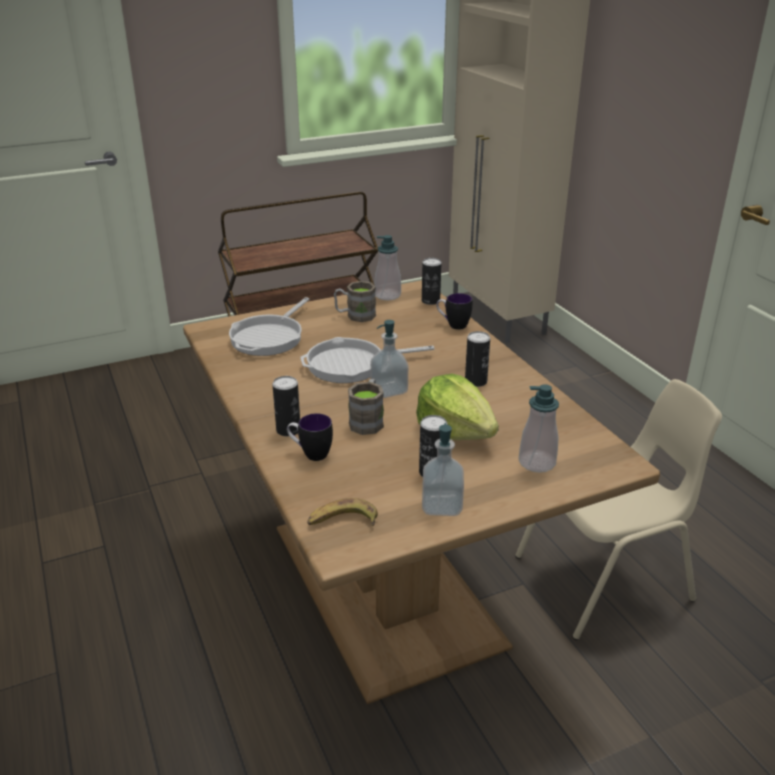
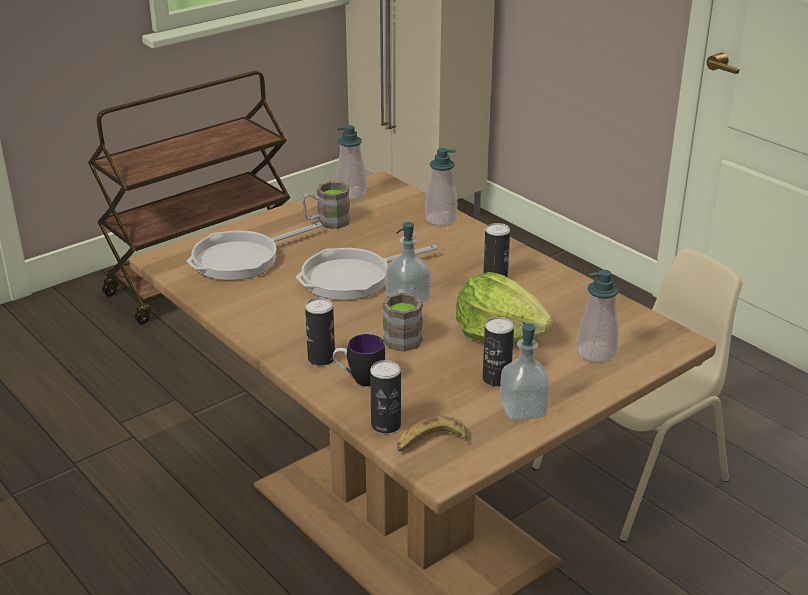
camera: 15 degrees left, 0 degrees up
frying pan [229,297,309,356] -> frying pan turned 45 degrees clockwise [187,223,322,280]
can [422,258,442,305] -> can moved to [370,360,401,433]
mug [436,293,472,330] -> soap dispenser [425,148,458,226]

